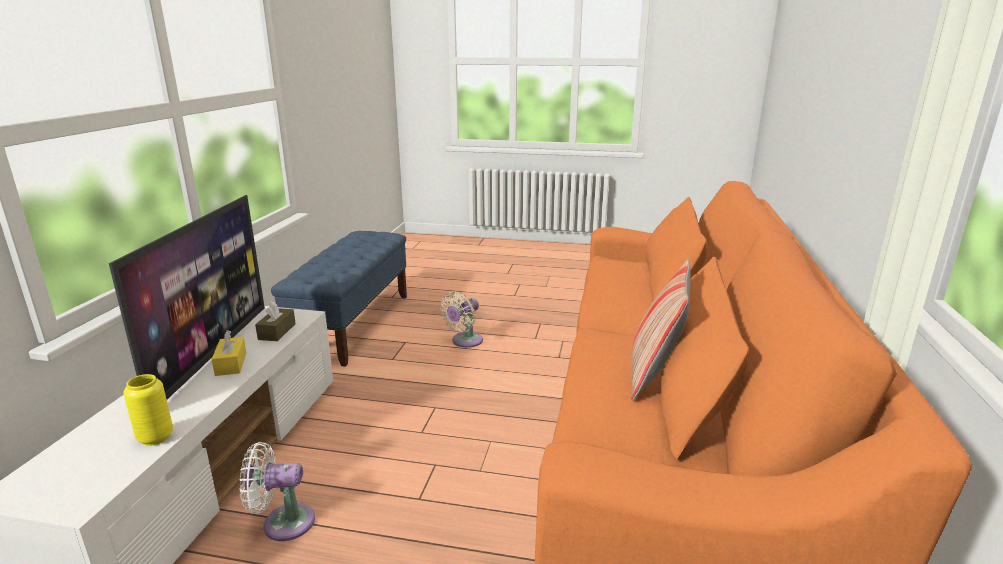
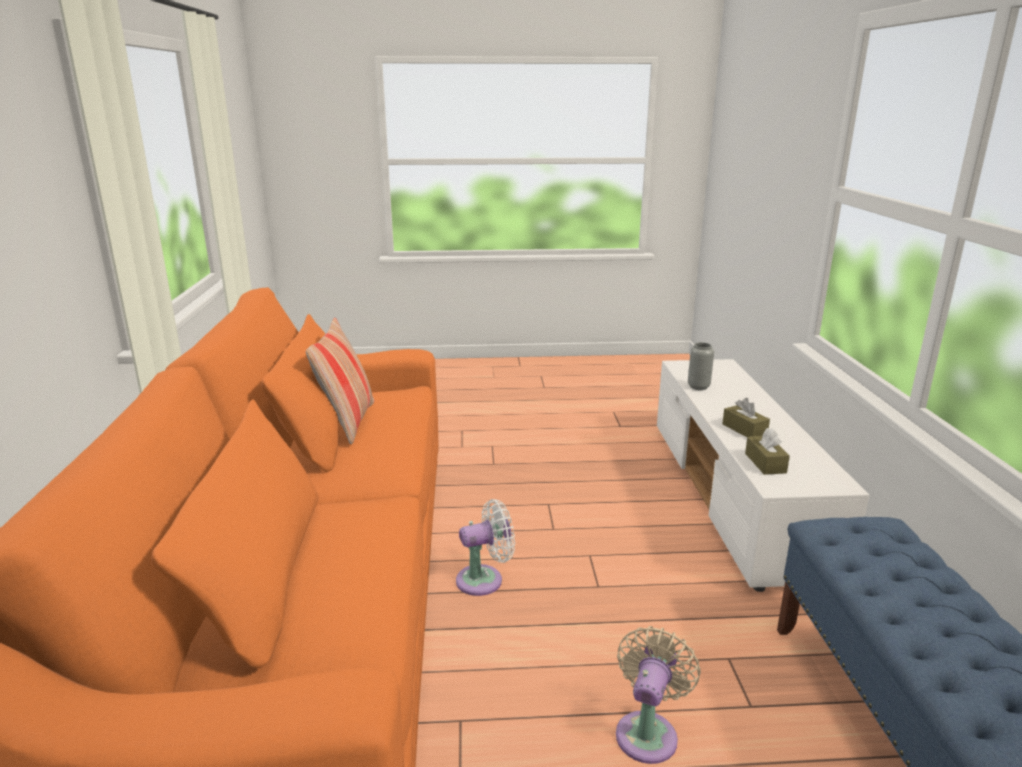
camera: 165 degrees right, 0 degrees up
television [109,195,265,399] -> none
yellow vase [123,374,173,446] -> grey vase [688,342,714,390]
yellow tissue box [211,330,246,376] -> brown tissue box [722,398,770,437]
white fan [240,442,315,541] -> white fan moved to [456,499,515,596]

